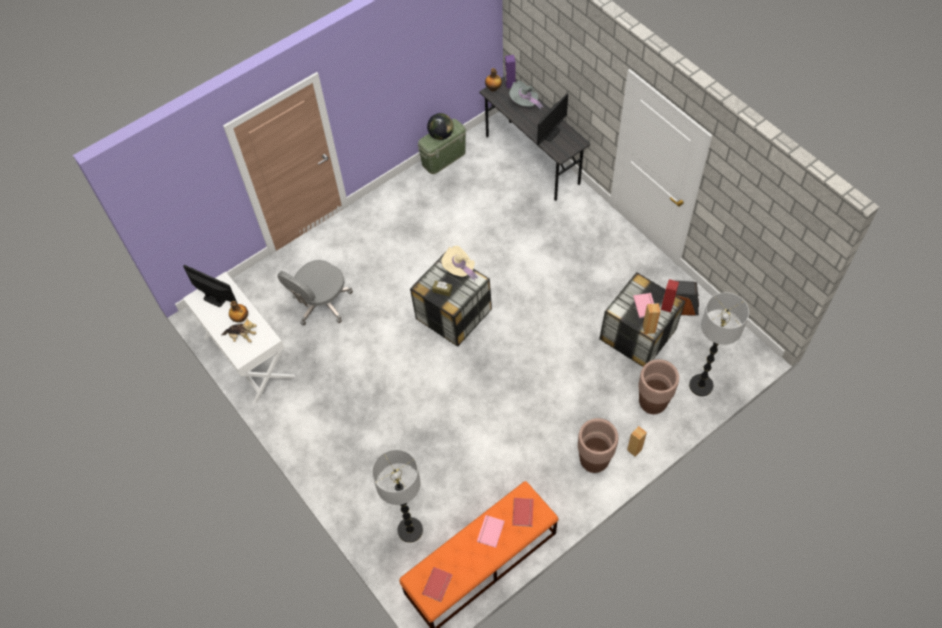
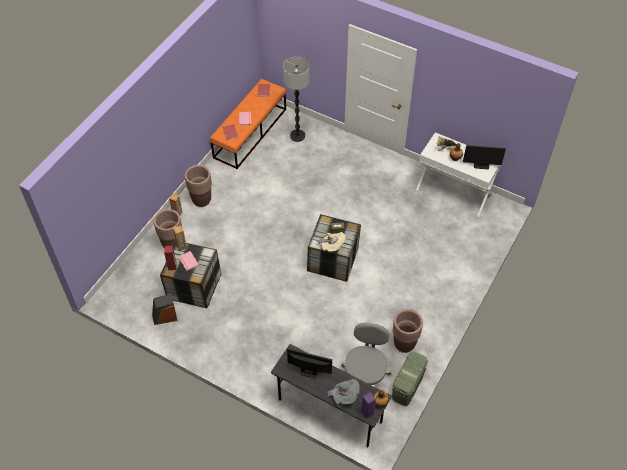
camera: 155 degrees right, 5 degrees down
grey office chair [278,260,353,326] -> grey office chair moved to [341,323,391,386]
globe [427,113,454,140] -> none
monitor [537,94,568,145] -> monitor turned 90 degrees clockwise [287,348,332,378]
floor lamp [689,292,749,396] -> none
none -> brown planter [393,309,423,353]

